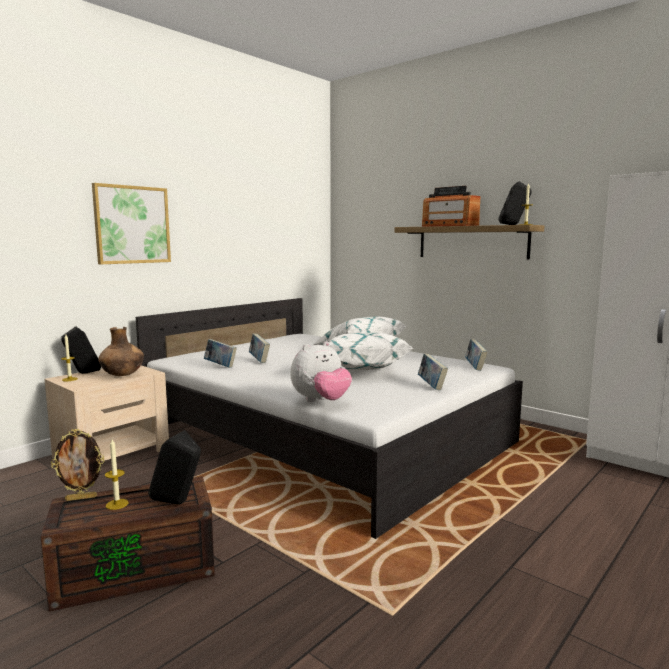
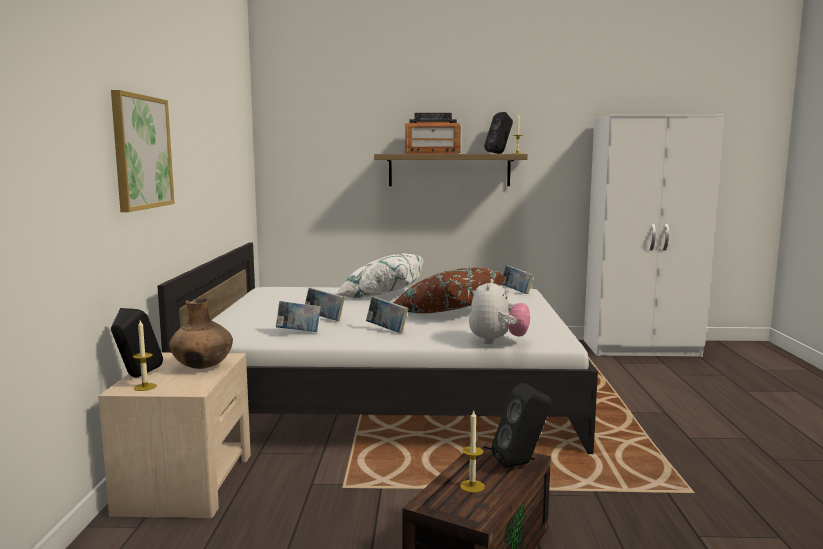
camera: 40 degrees left, 0 degrees up
picture frame [51,429,105,501] -> none
white pillow [329,333,413,370] -> brown pillow [393,268,506,313]
book [418,354,448,390] -> book moved to [366,297,409,333]

